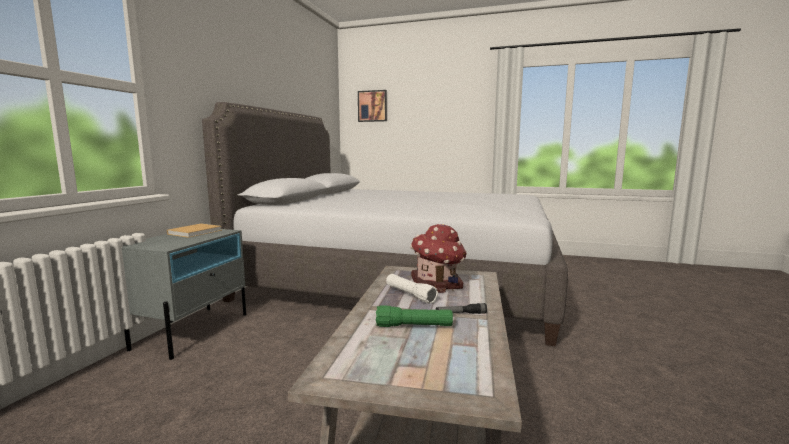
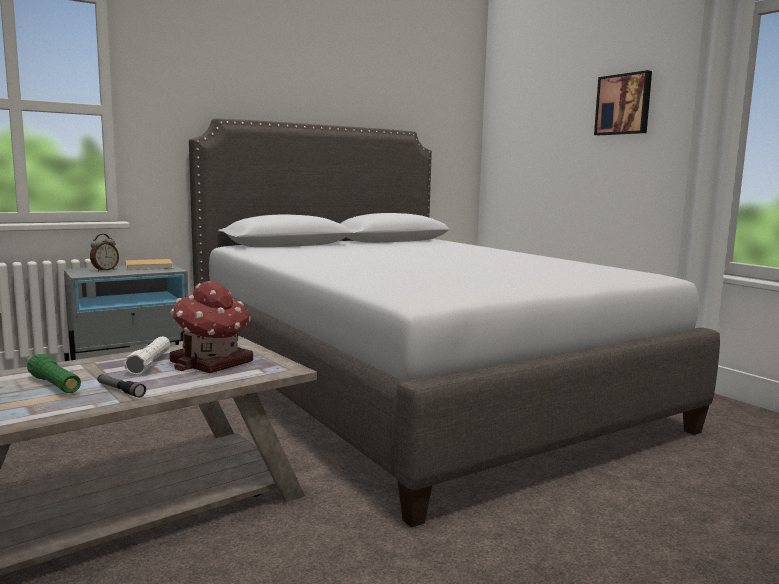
camera: 40 degrees right, 0 degrees up
picture [358,90,387,122] -> picture moved to [594,70,652,135]
none -> alarm clock [90,234,119,272]

